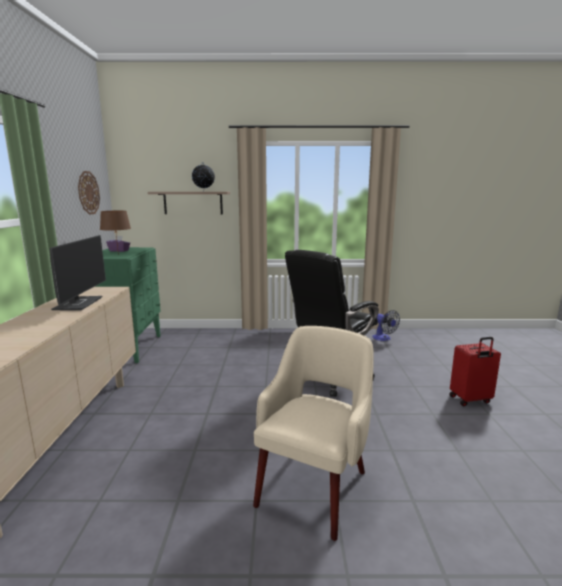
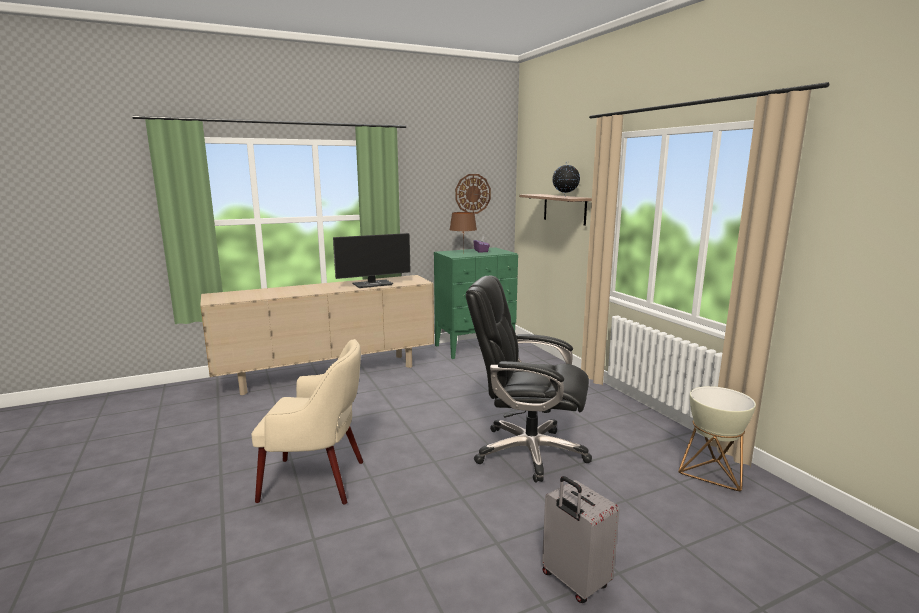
camera: 65 degrees right, 0 degrees up
fan [372,310,400,341] -> planter [678,386,756,491]
red suitcase [449,337,501,406] -> grey suitcase [542,476,619,603]

